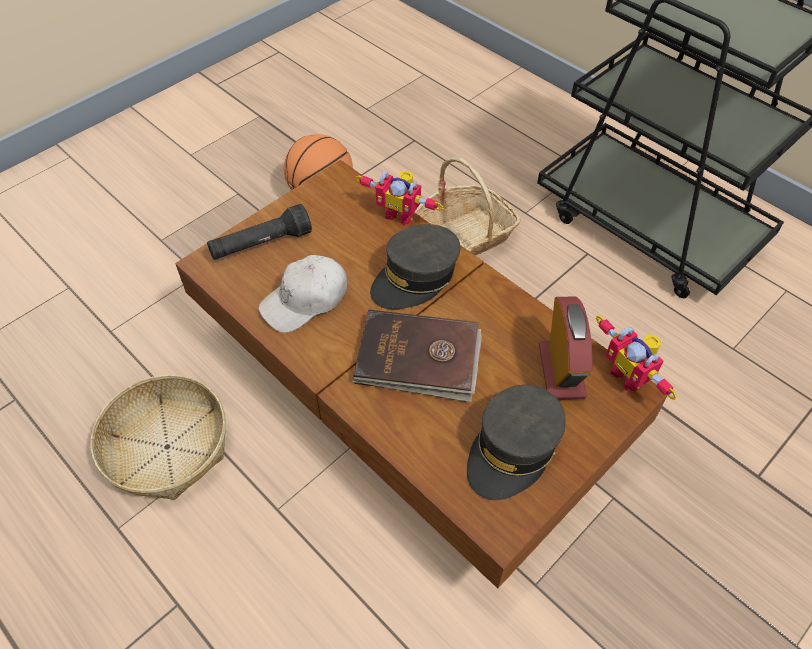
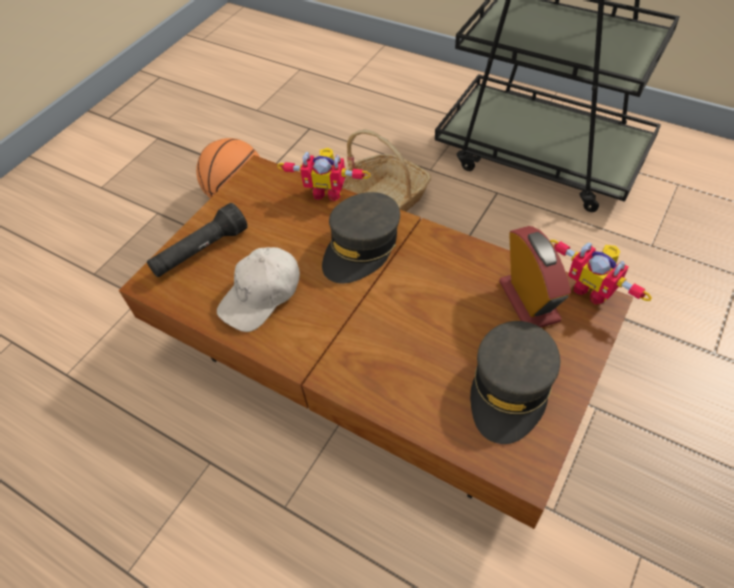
camera: 10 degrees left, 0 degrees up
basket [91,375,226,500] -> none
brown book [352,310,482,402] -> none

